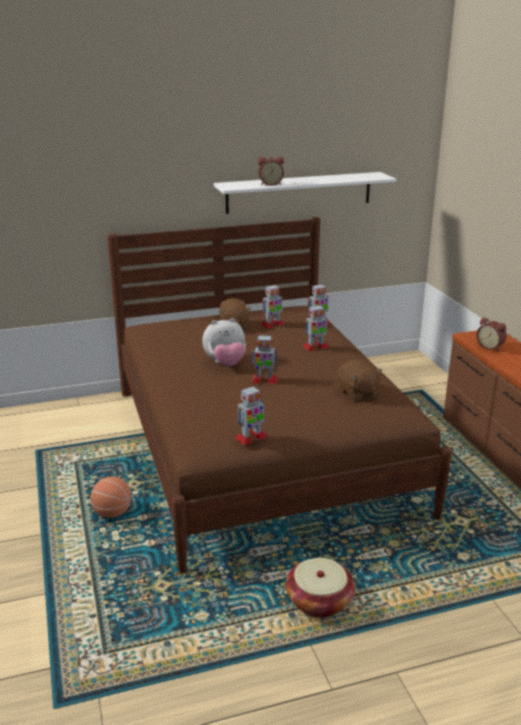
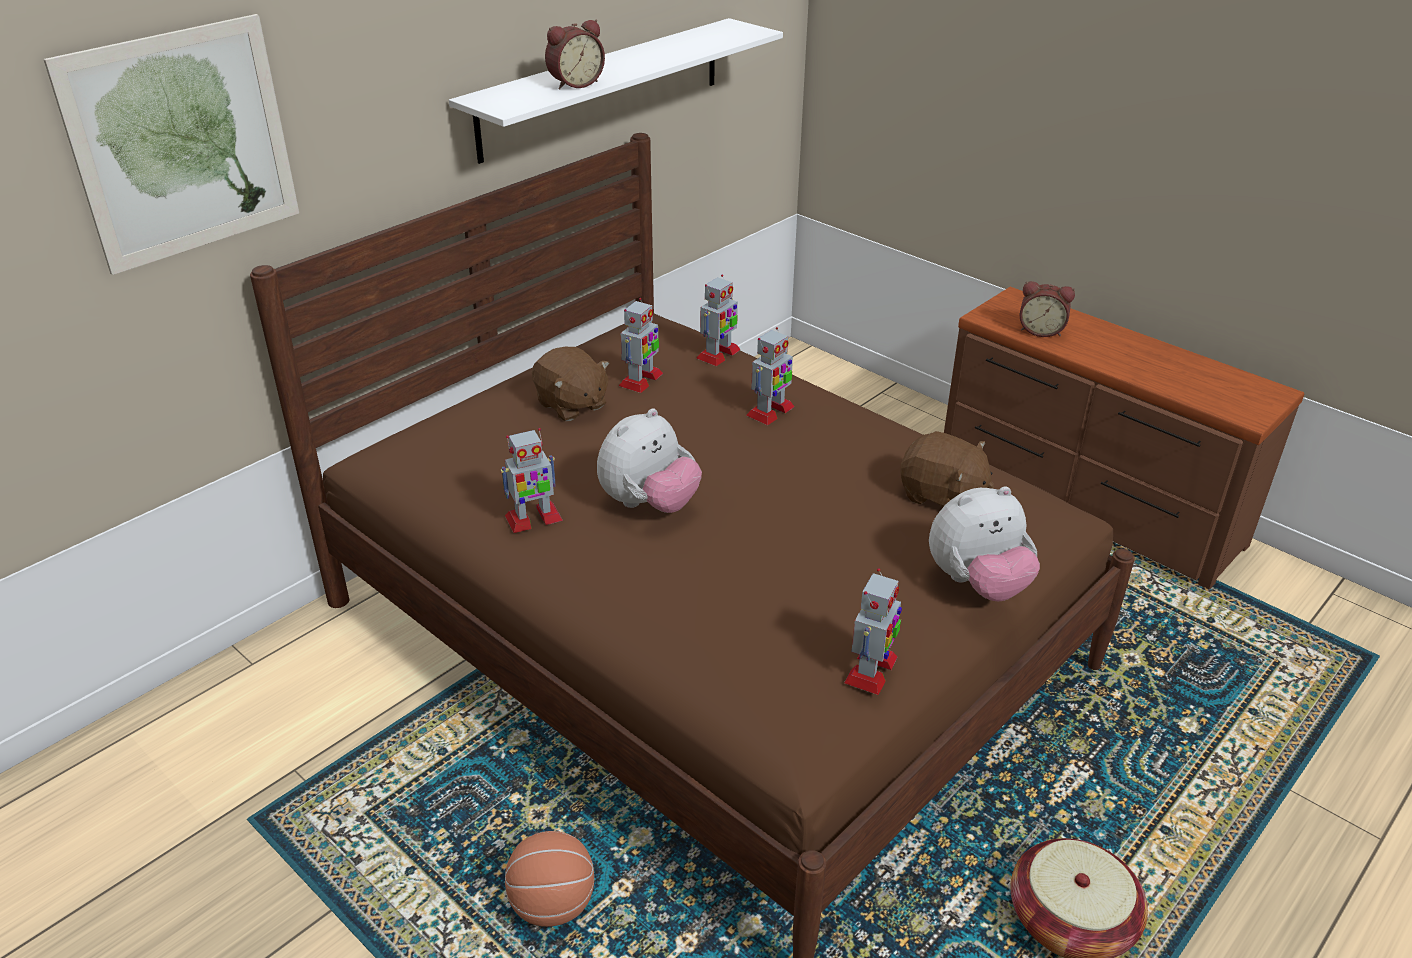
camera: 30 degrees left, 10 degrees up
toy robot [251,335,278,384] -> toy robot moved to [500,428,563,533]
none -> picture [44,14,299,275]
none -> plush toy [929,486,1040,601]

